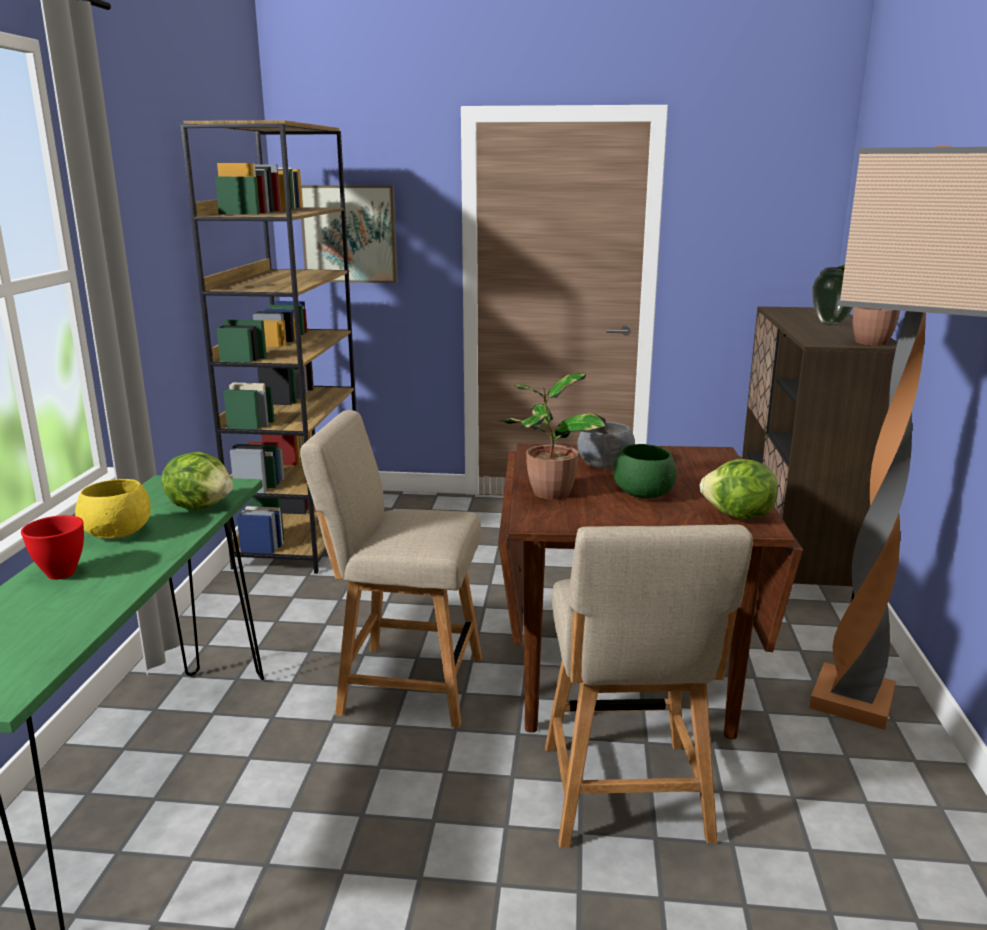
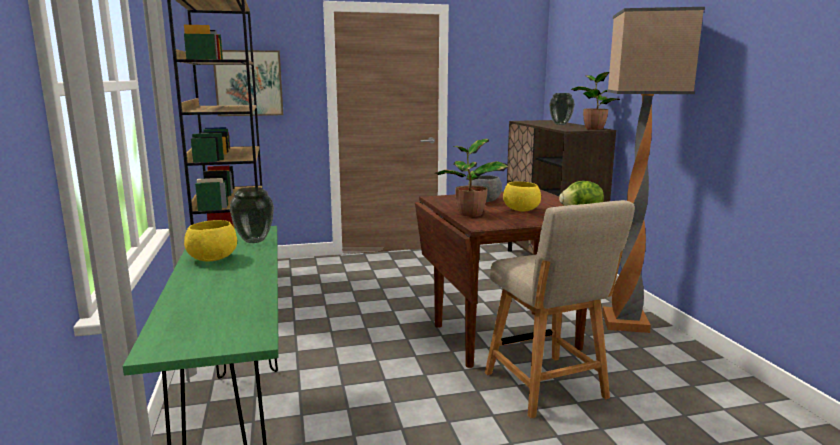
camera: 20 degrees left, 5 degrees down
red bowl [21,515,84,580] -> none
lettuce [162,452,233,510] -> vase [230,187,274,243]
beige chair [300,410,482,728] -> none
green bowl [613,444,677,499] -> yellow bowl [503,181,541,212]

